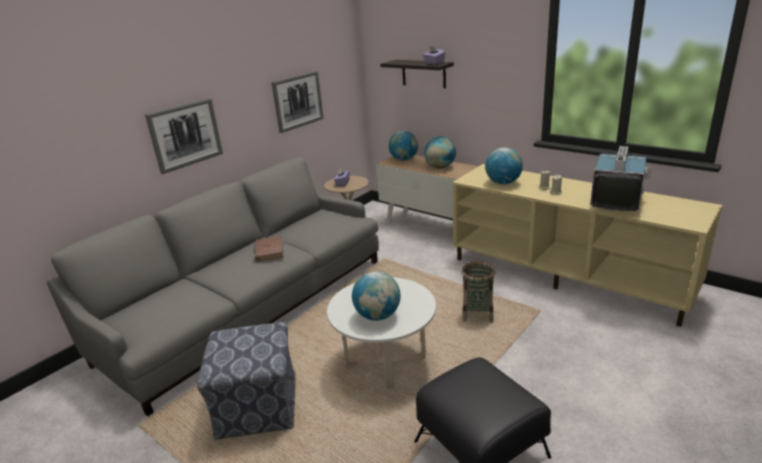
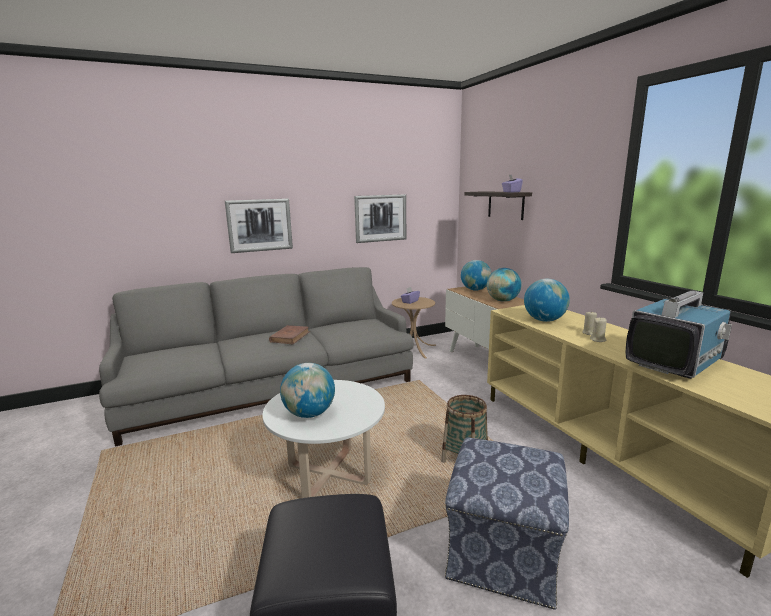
camera: 25 degrees right, 10 degrees down
ottoman [197,322,296,440] -> ottoman moved to [445,438,569,610]

